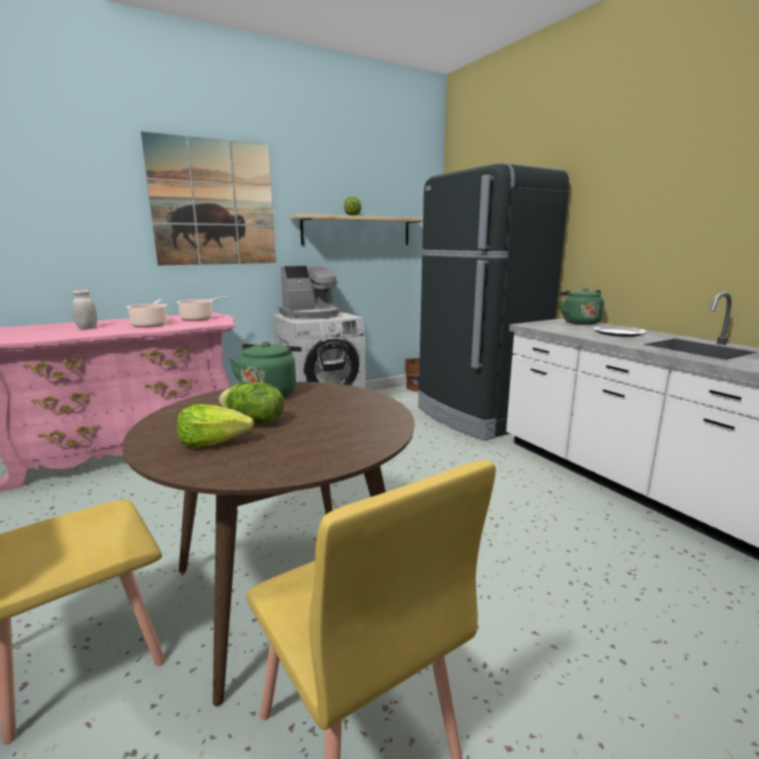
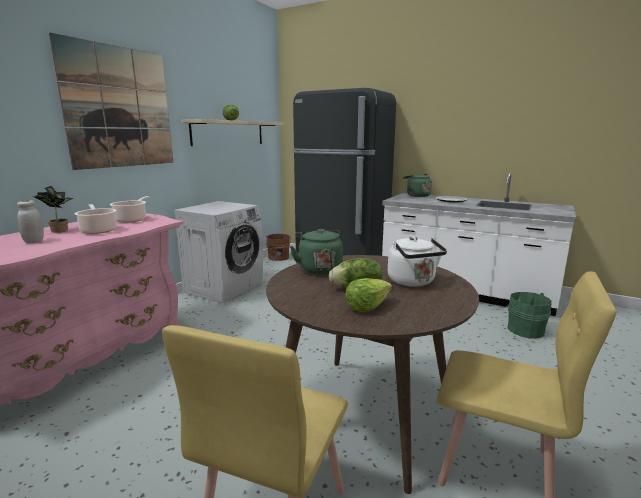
camera: 30 degrees left, 0 degrees up
coffee machine [279,266,339,319] -> none
none -> potted plant [33,186,74,233]
none -> white kettle [388,236,447,287]
none -> green bucket [504,292,552,339]

